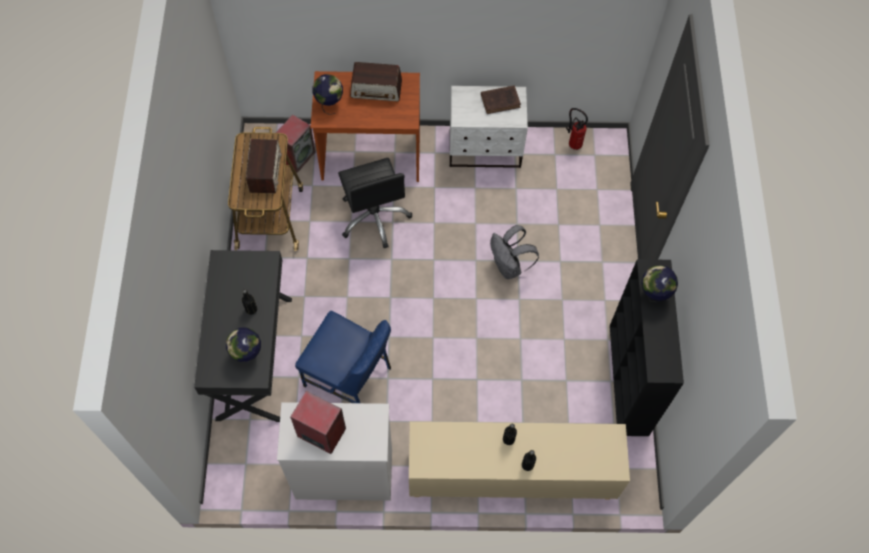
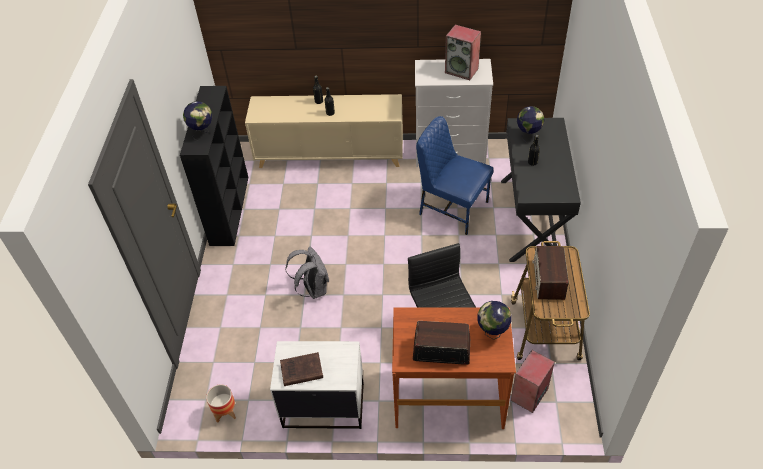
camera: 175 degrees left, 15 degrees down
fire extinguisher [566,108,588,150] -> planter [206,384,236,423]

